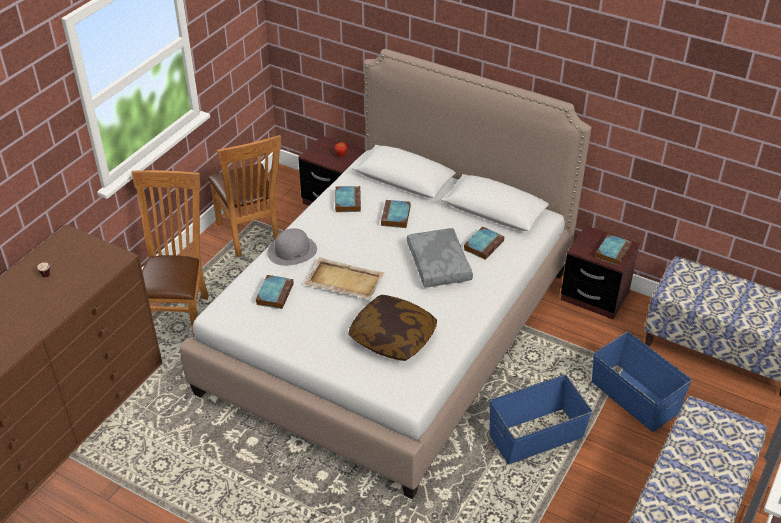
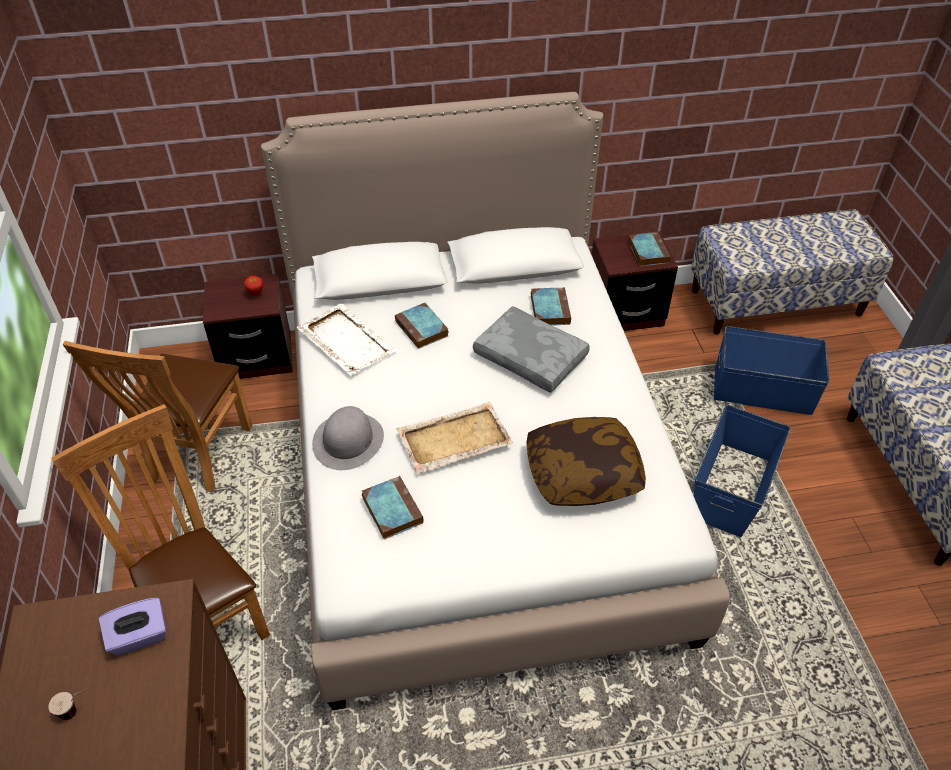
camera: 40 degrees left, 5 degrees up
brown chair [208,135,281,258] -> brown chair turned 75 degrees clockwise [63,341,253,492]
book [335,186,361,212] -> white tray [297,303,397,375]
none -> purple tissue box [99,598,166,656]

